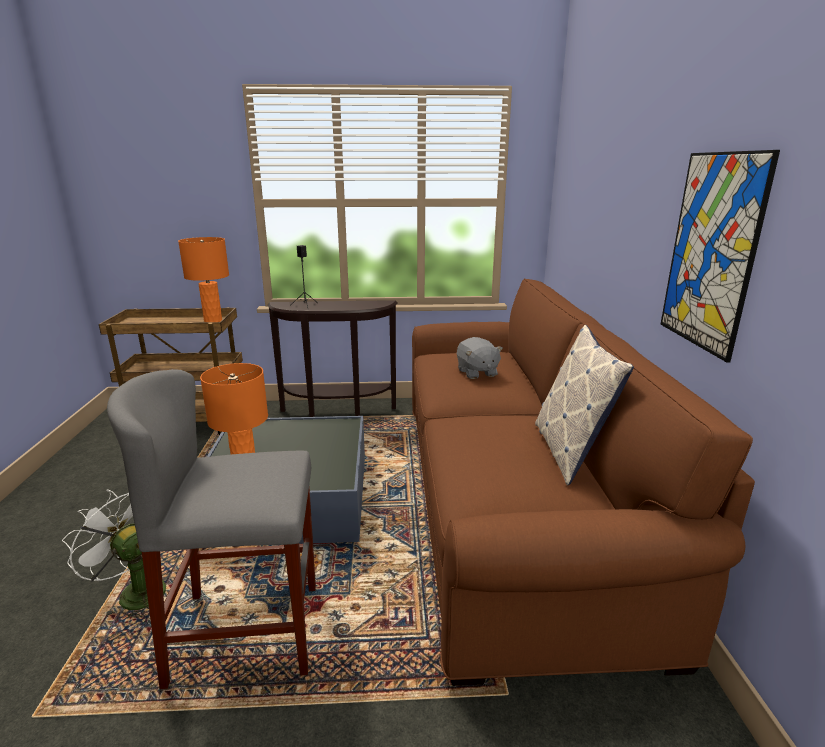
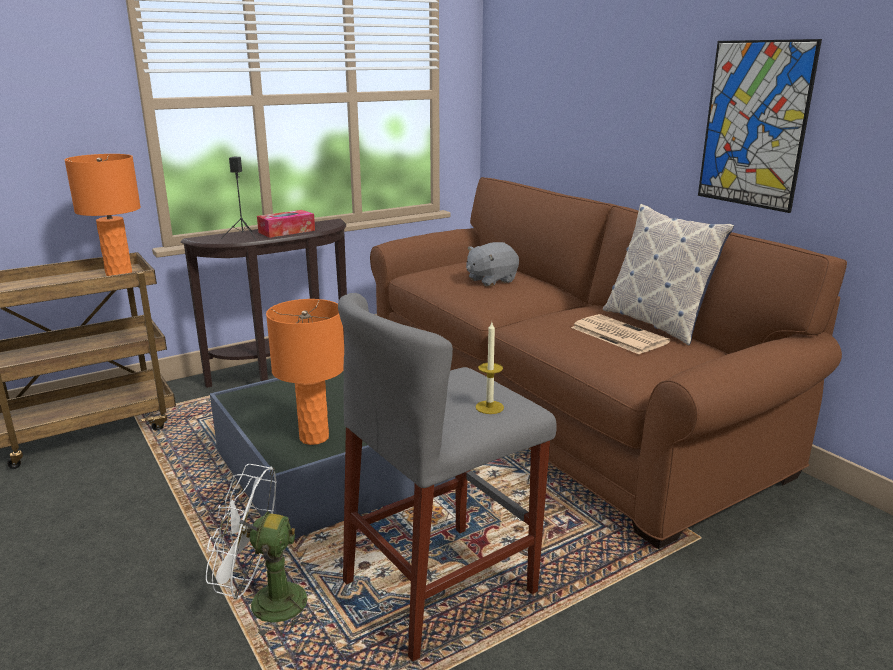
camera: 30 degrees left, 0 degrees up
grey plush toy [457,337,503,379] -> grey plush toy turned 105 degrees clockwise [466,242,519,286]
none -> tissue box [257,210,315,238]
none -> candle [476,322,504,414]
none -> newspaper [571,314,670,354]

